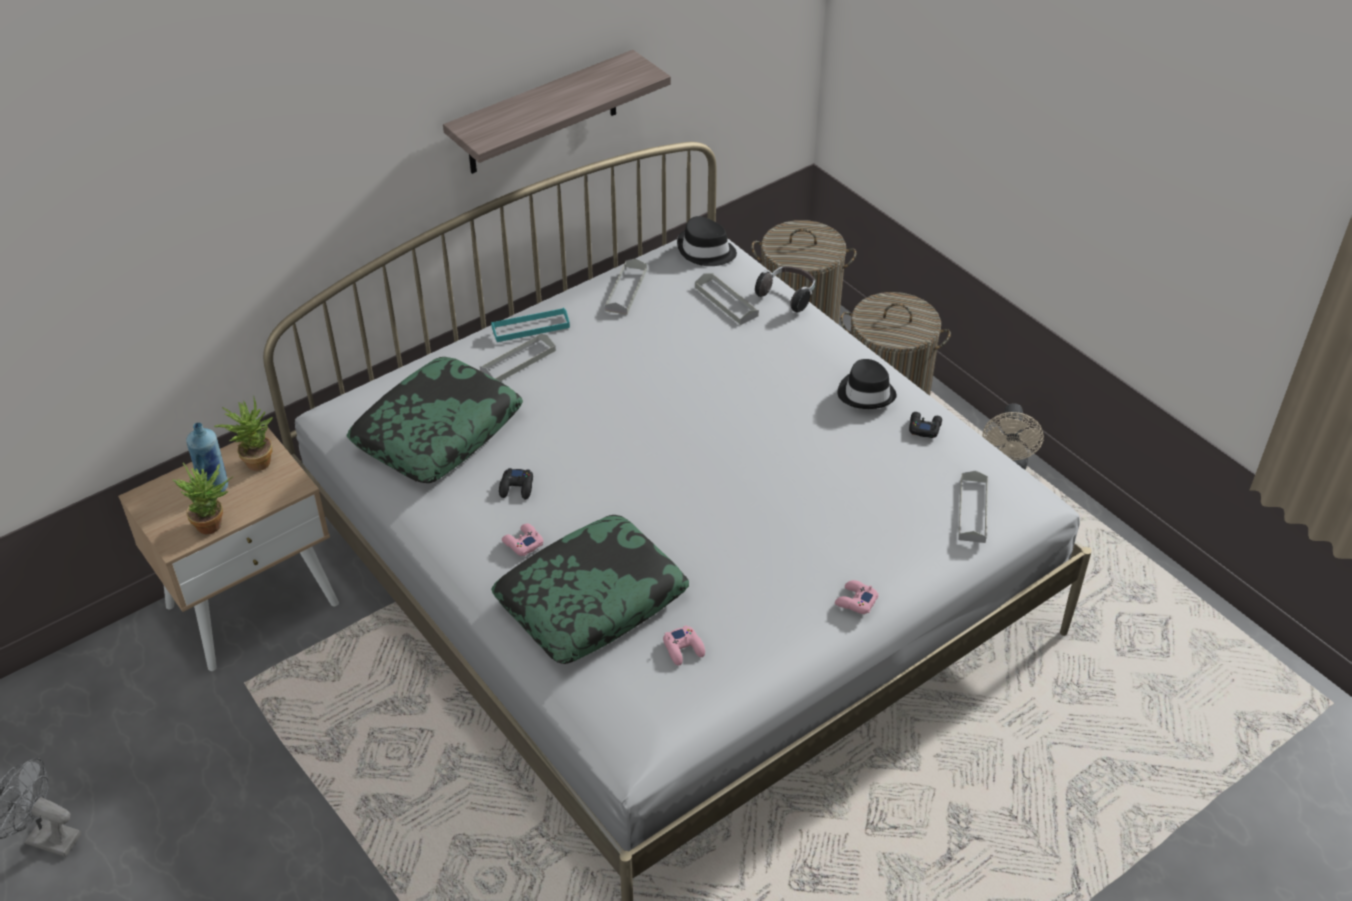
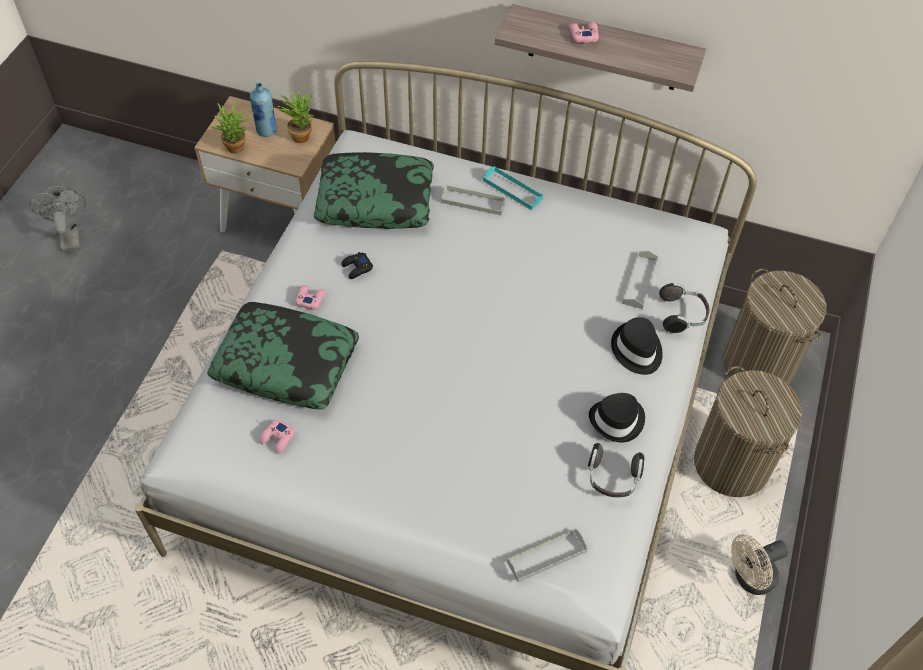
camera: 55 degrees right, 10 degrees up
grey tray [605,258,647,315] -> none
black hat [677,216,737,266] -> black hat moved to [611,317,663,375]
pink game controller [835,580,879,614] -> pink game controller moved to [570,22,599,43]
black game controller [909,412,942,438] -> headphones [588,443,644,497]

